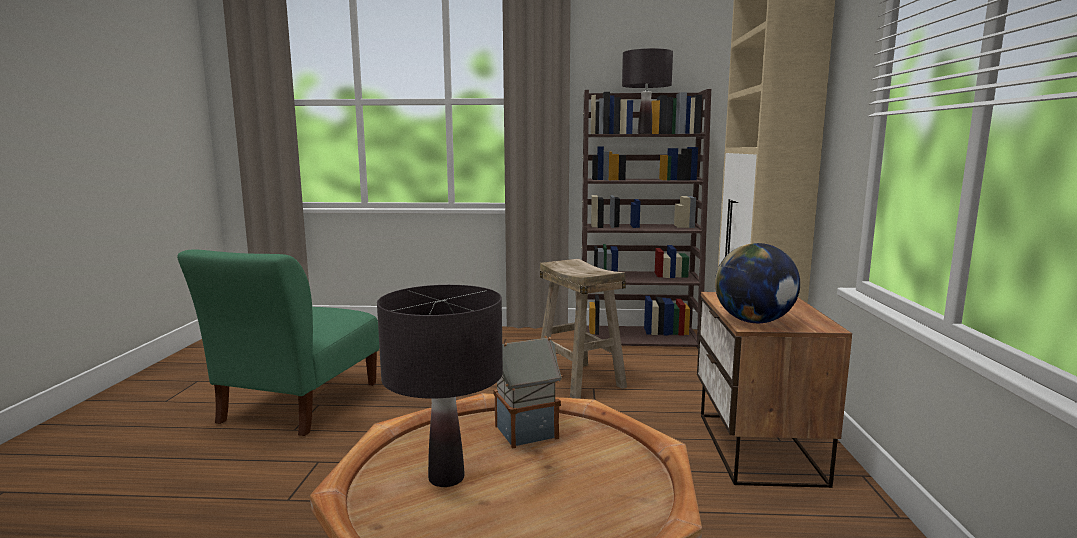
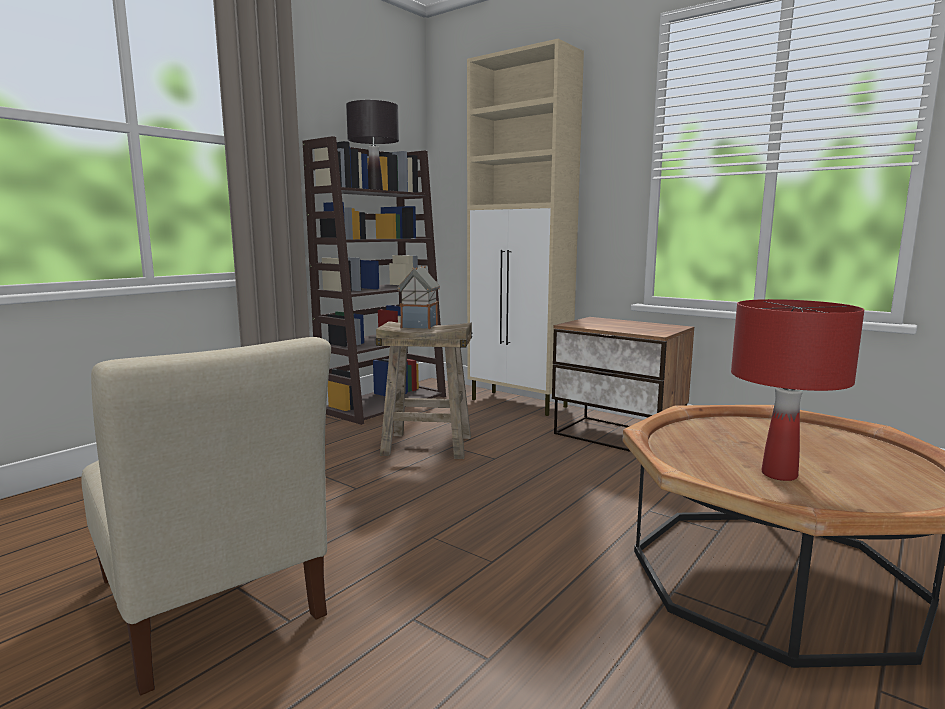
camera: 55 degrees left, 0 degrees up
green chair [177,249,379,436] -> beige chair [81,337,331,695]
black table lamp [377,285,503,487] -> red table lamp [731,299,864,481]
toy house [493,336,562,449] -> toy house moved to [397,266,440,329]
globe [715,243,800,323] -> none

